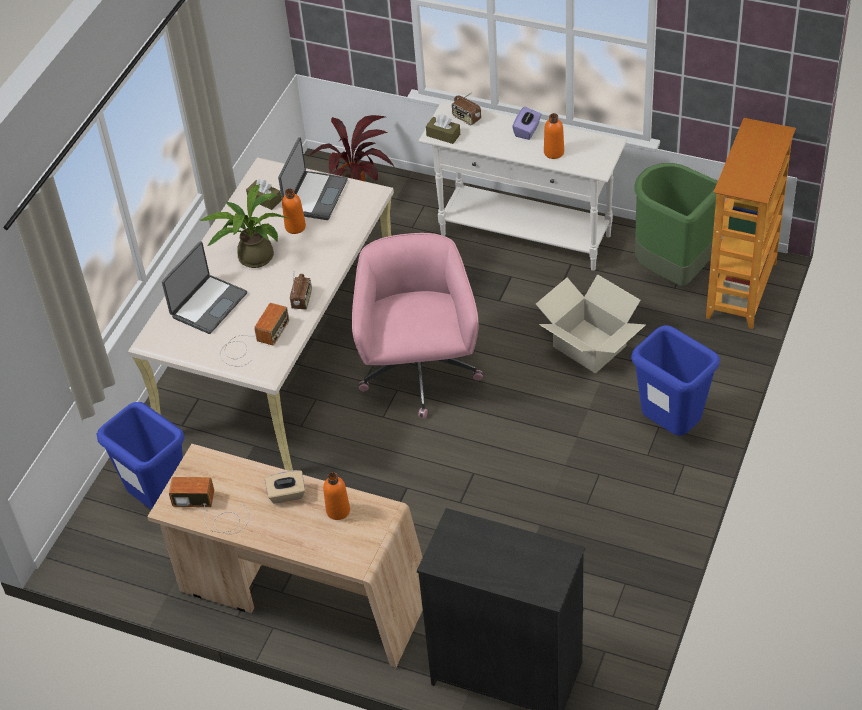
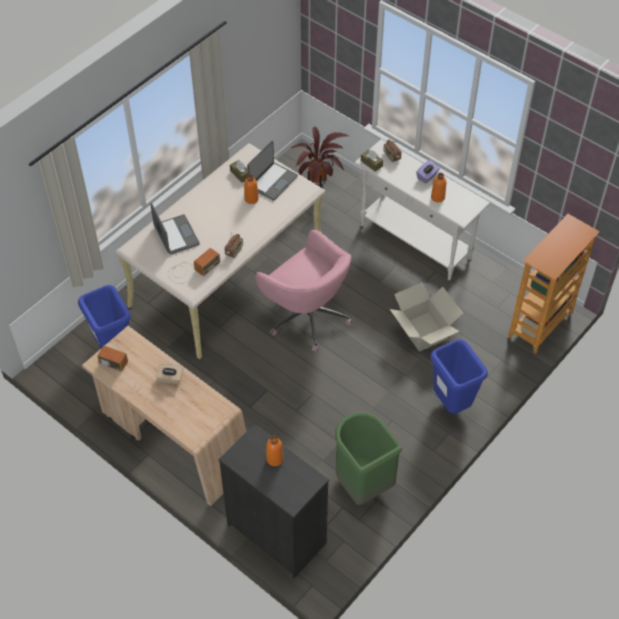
camera: 15 degrees right, 5 degrees up
laptop [162,241,247,334] -> laptop turned 75 degrees counterclockwise [150,203,200,255]
potted plant [200,184,291,268] -> none
orange bottle [323,472,350,520] -> orange bottle moved to [266,436,284,466]
pink office chair [352,233,483,419] -> pink office chair turned 120 degrees clockwise [255,229,353,353]
green trash can [634,163,718,287] -> green trash can moved to [335,412,402,505]

